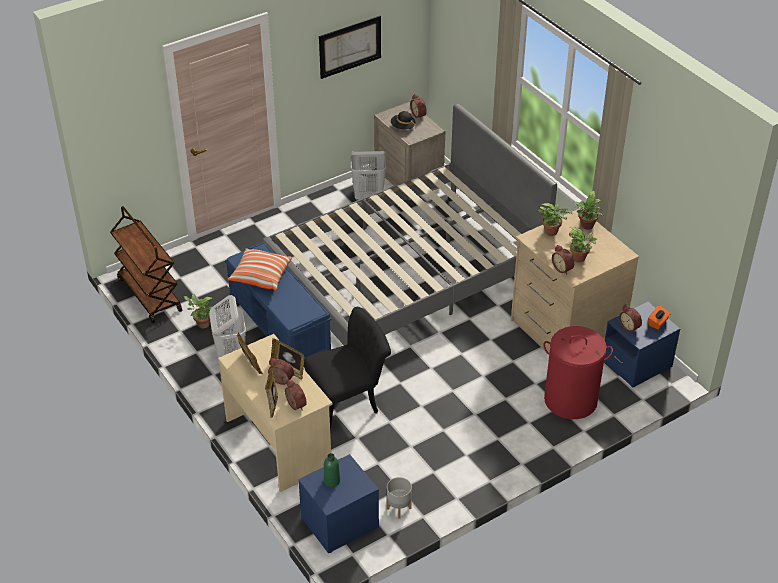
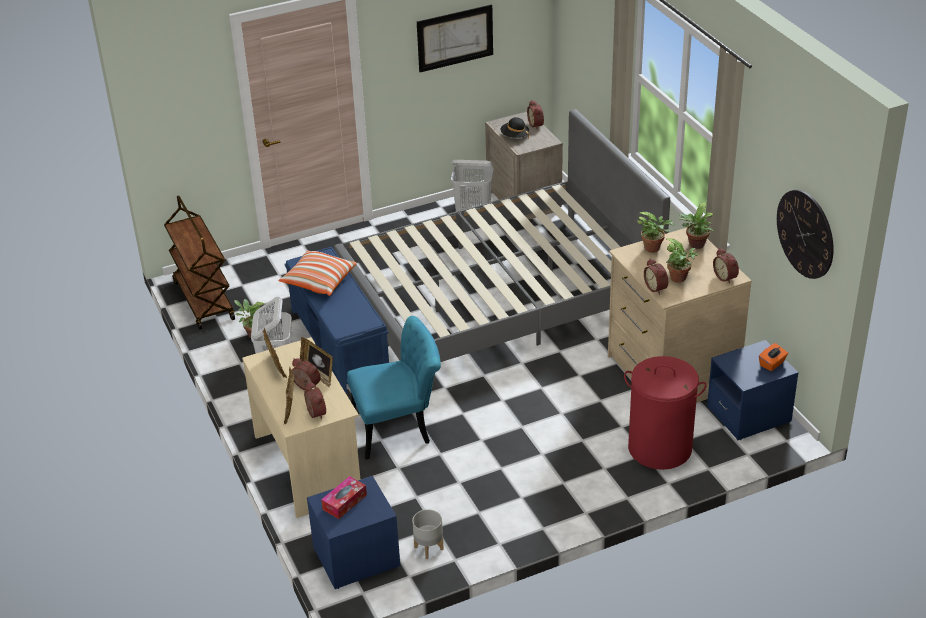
camera: 10 degrees right, 5 degrees down
black chair [304,307,391,430] -> turquoise chair [347,316,441,460]
green bottle [324,453,340,487] -> tissue box [321,476,367,519]
alarm clock [619,304,642,333] -> alarm clock moved to [713,248,739,284]
none -> wall clock [777,190,834,279]

